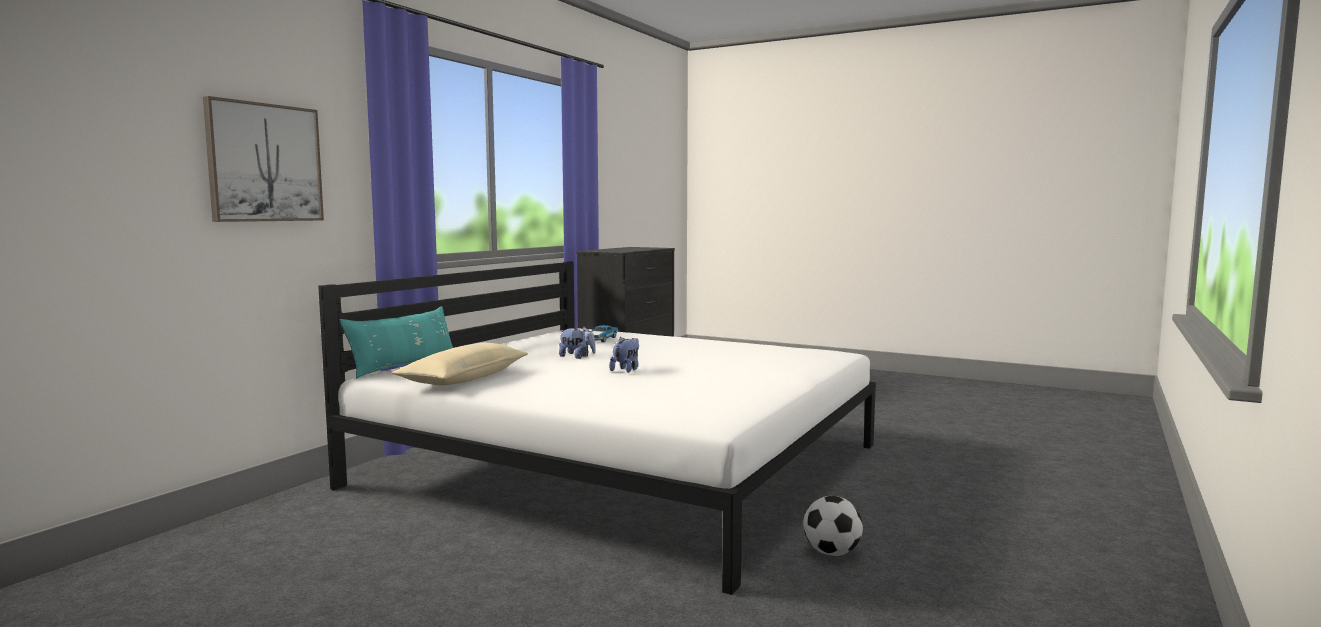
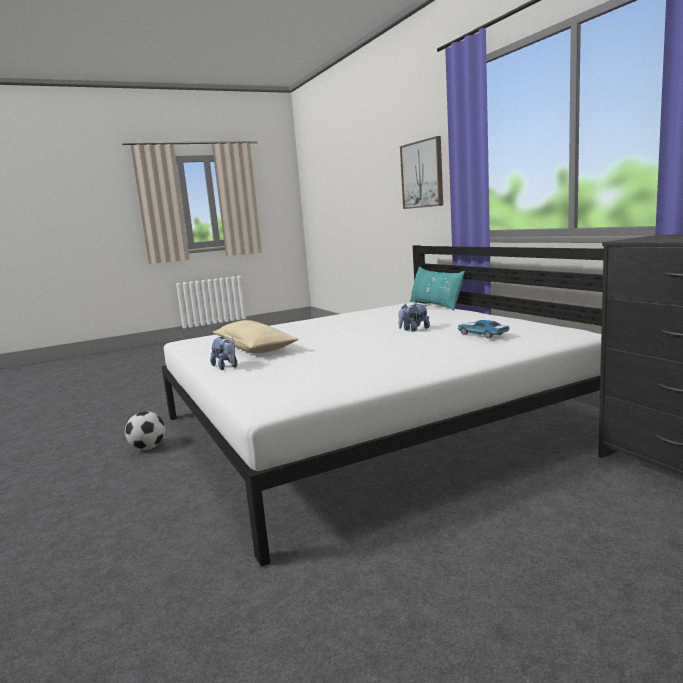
camera: 125 degrees right, 5 degrees up
beige pillow [392,343,528,385] -> beige pillow moved to [213,320,299,353]
plush toy [609,337,639,373] -> plush toy moved to [210,337,237,370]

